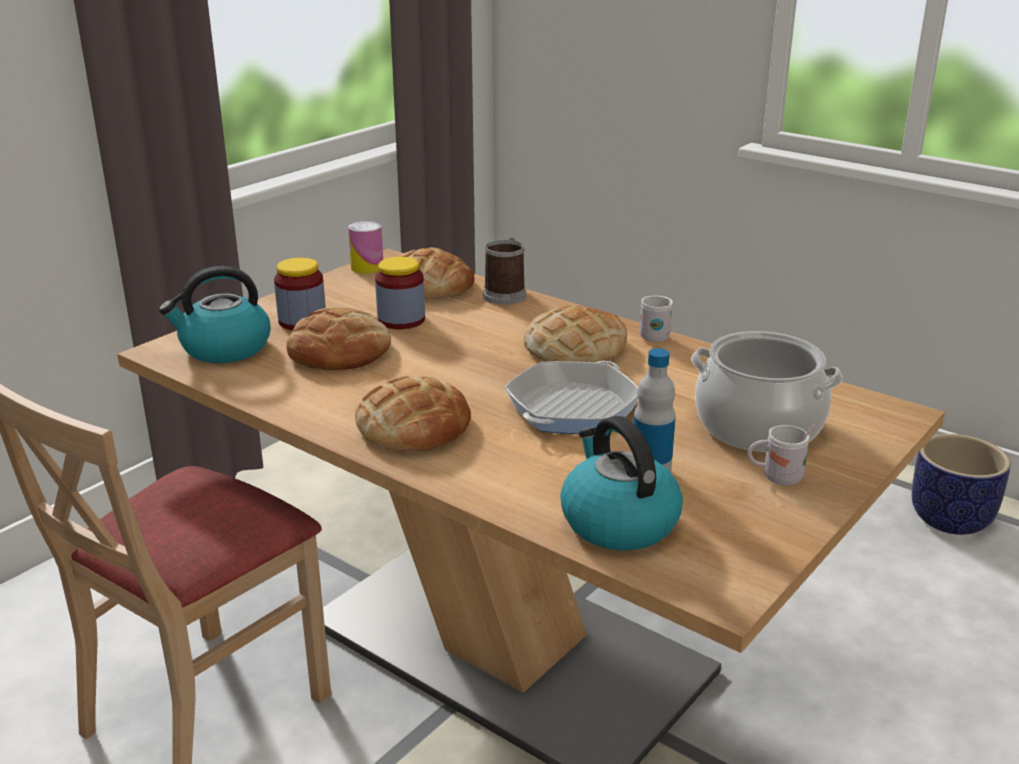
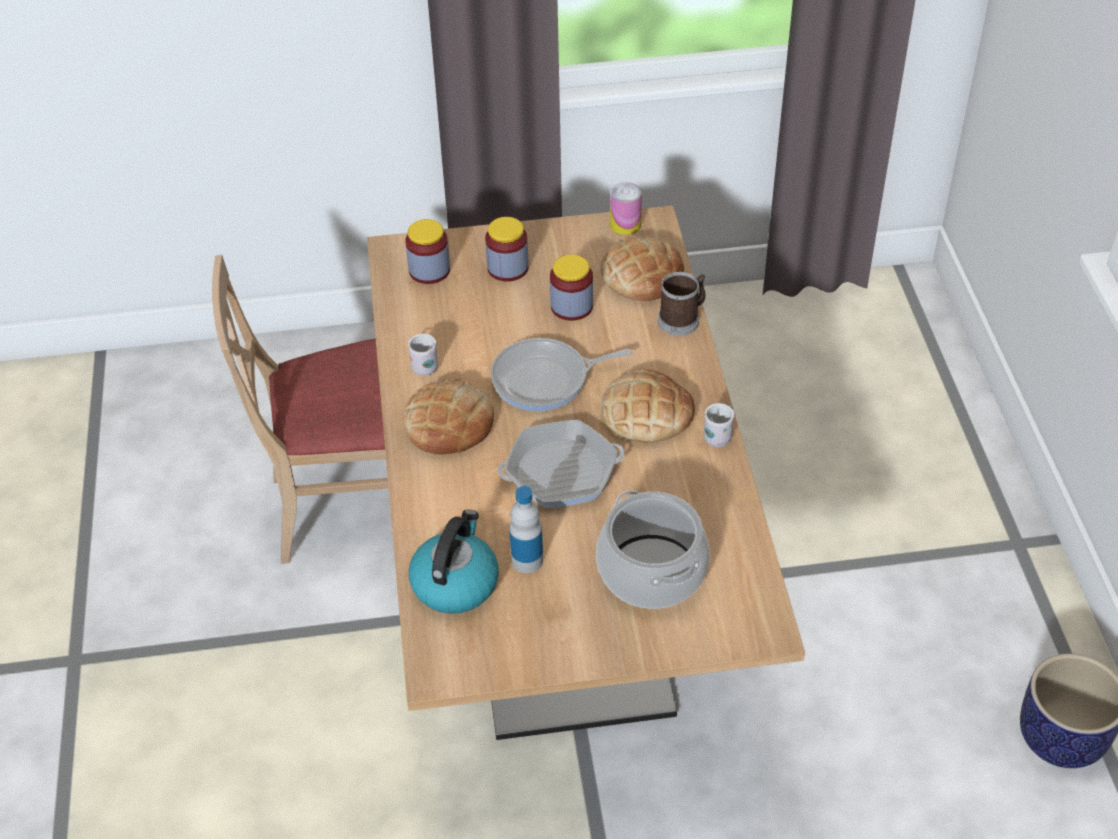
camera: 45 degrees right, 20 degrees up
kettle [159,266,270,363] -> jar [405,219,450,284]
bread [286,308,391,370] -> none
white mug [748,424,816,486] -> white mug moved to [408,334,438,376]
none -> frying pan [491,338,632,411]

